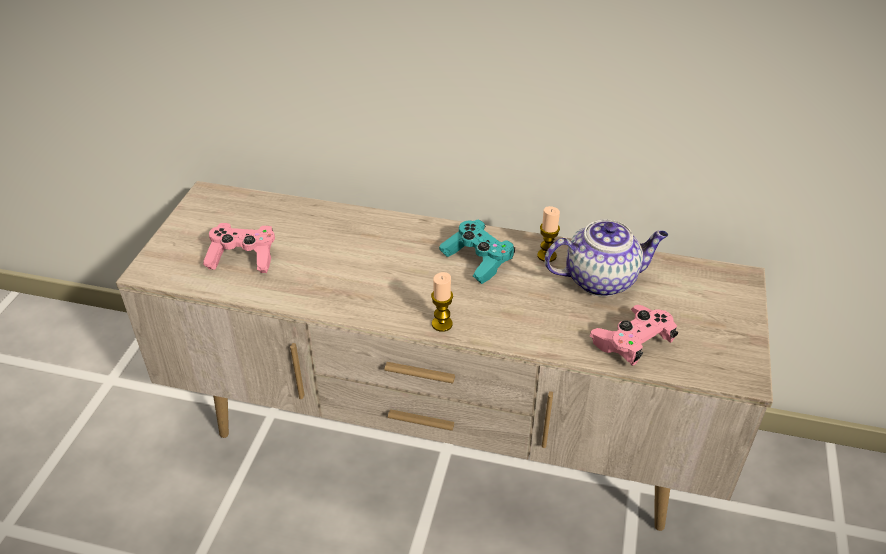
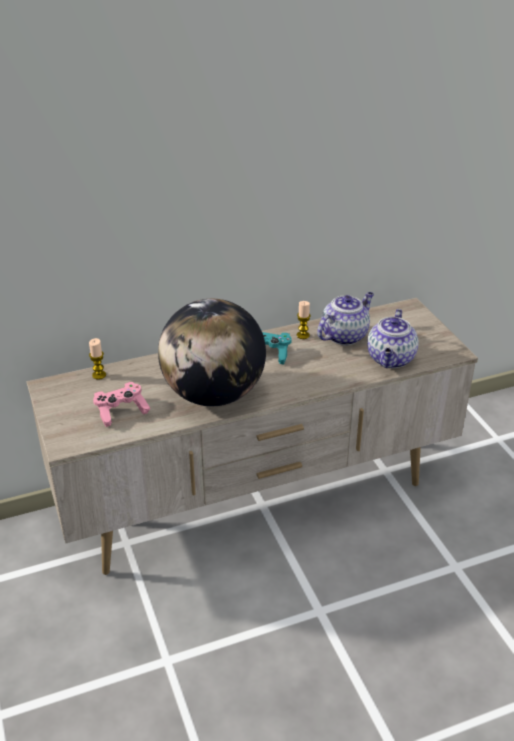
camera: 35 degrees left, 5 degrees down
candle [431,272,453,332] -> candle moved to [89,338,106,380]
pink game controller [590,305,678,366] -> teapot [367,309,419,368]
none -> globe [158,299,266,406]

